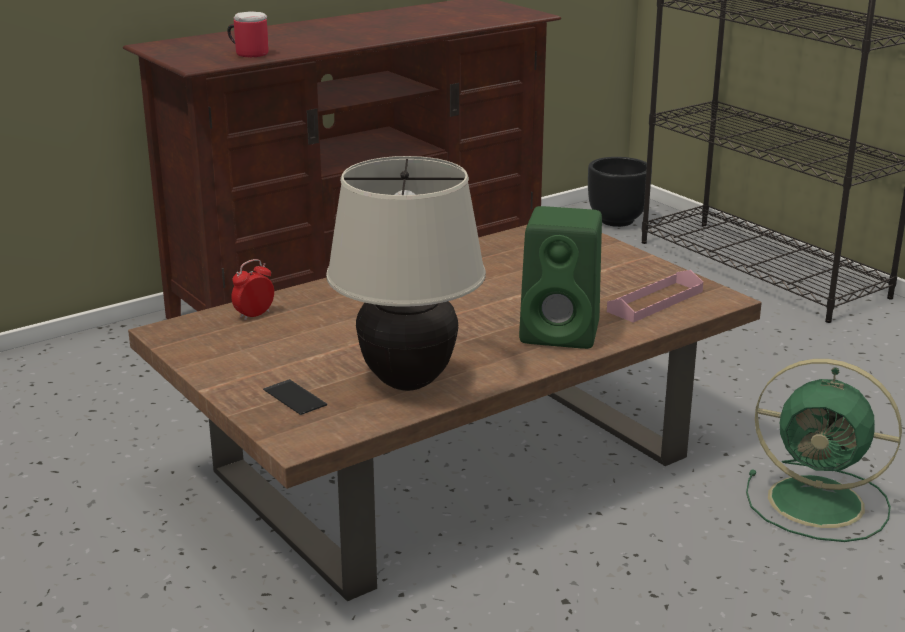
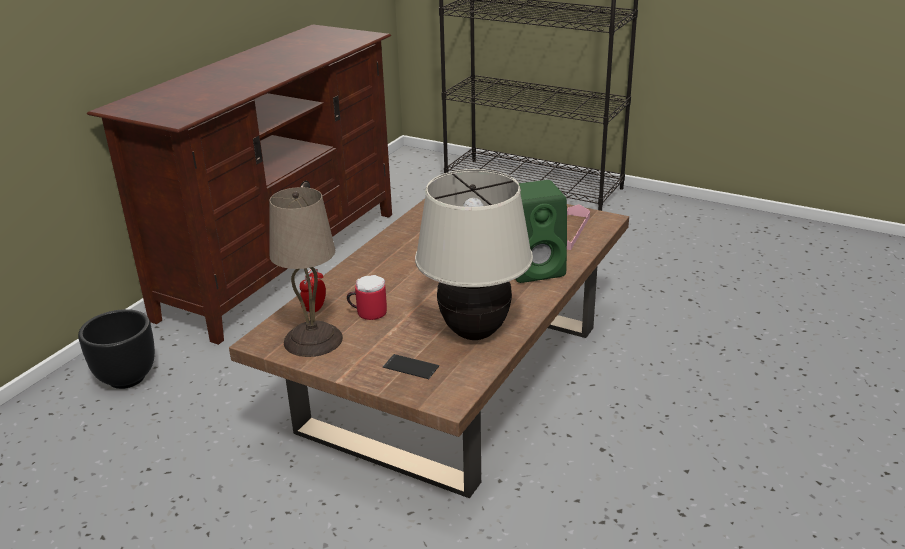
camera: 25 degrees left, 5 degrees up
mug [227,11,268,57] -> mug moved to [347,275,387,320]
black planter [588,157,652,227] -> black planter moved to [78,309,155,389]
green fan [746,359,902,542] -> none
none -> beige table lamp [269,187,343,357]

